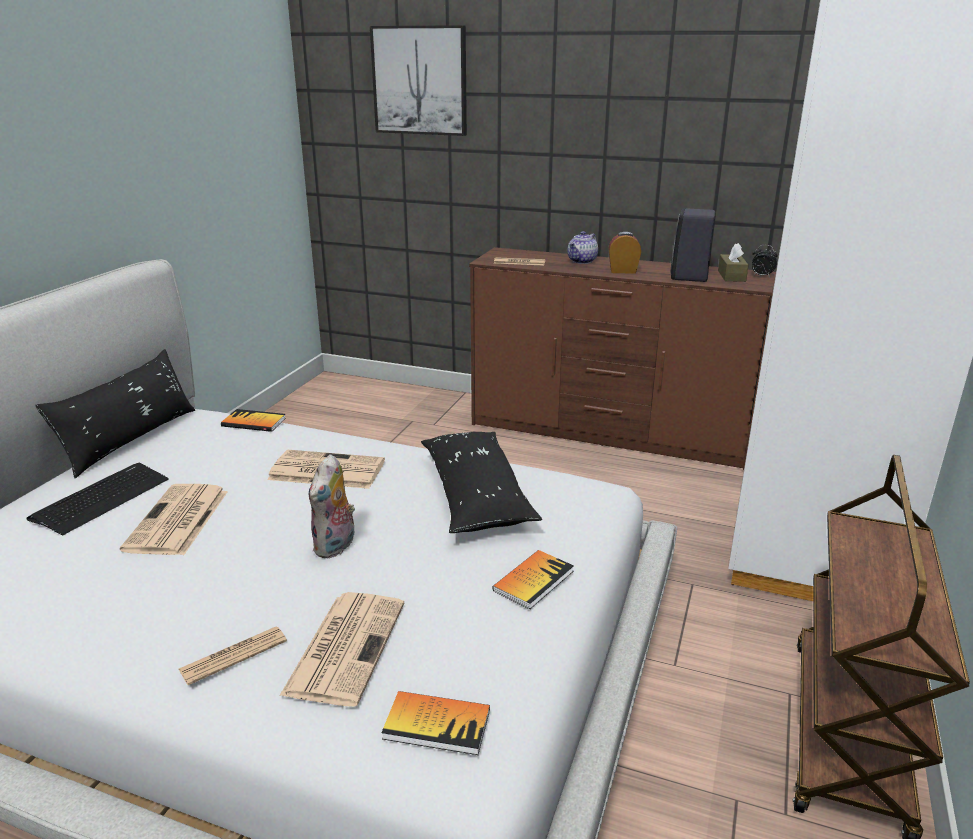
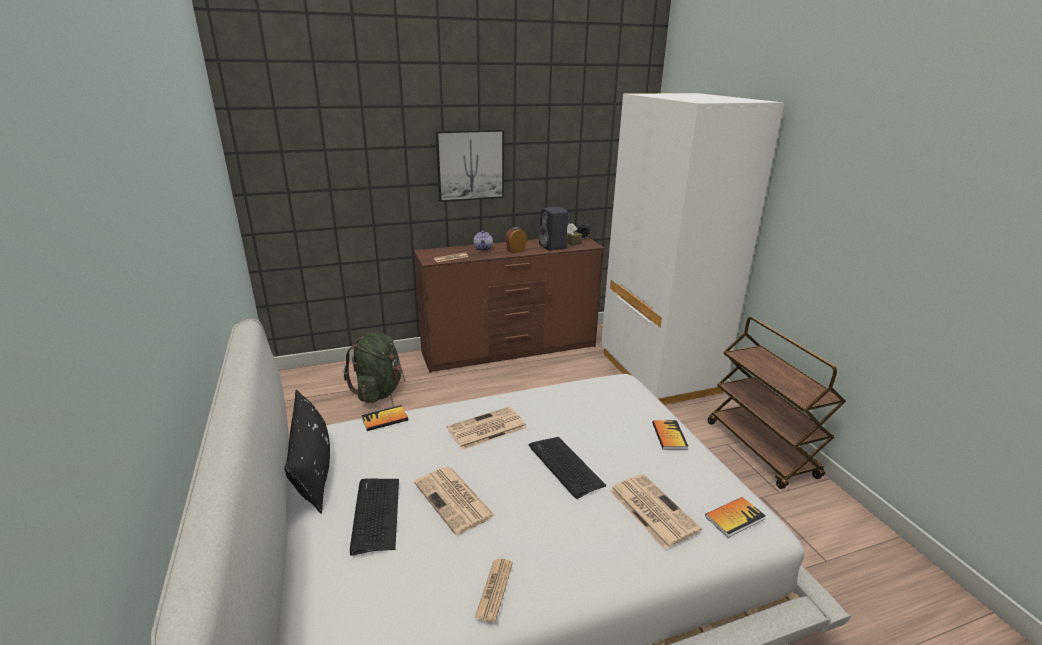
camera: 40 degrees left, 0 degrees up
newspaper [179,626,287,685] -> newspaper moved to [475,559,513,622]
plush toy [309,454,355,559] -> keyboard [529,437,606,499]
picture [370,25,467,136] -> picture moved to [436,129,504,202]
black pillow [421,432,542,533] -> none
none -> green backpack [344,332,402,403]

